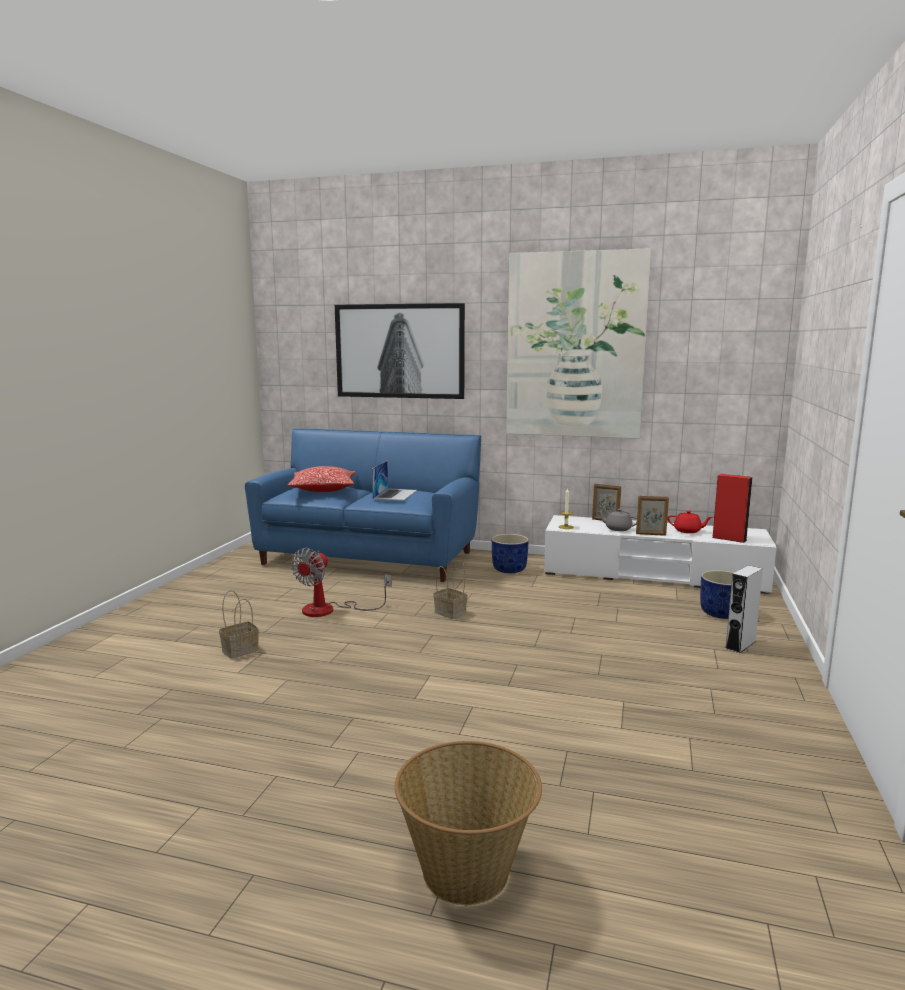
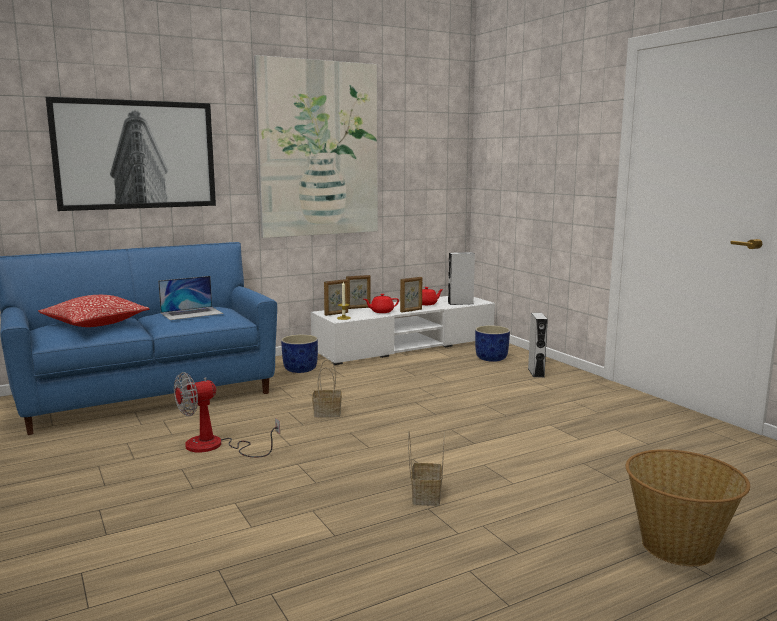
camera: 45 degrees left, 0 degrees up
basket [219,590,259,659] -> basket moved to [408,431,445,506]
fan [291,548,392,617] -> fan turned 75 degrees clockwise [174,372,280,458]
laptop [372,461,417,500] -> laptop turned 90 degrees clockwise [158,276,223,320]
grey teapot [598,509,637,531] -> red teapot [364,294,399,313]
red speaker [712,474,753,543] -> grey speaker [448,252,475,305]
none -> picture frame [324,279,348,316]

